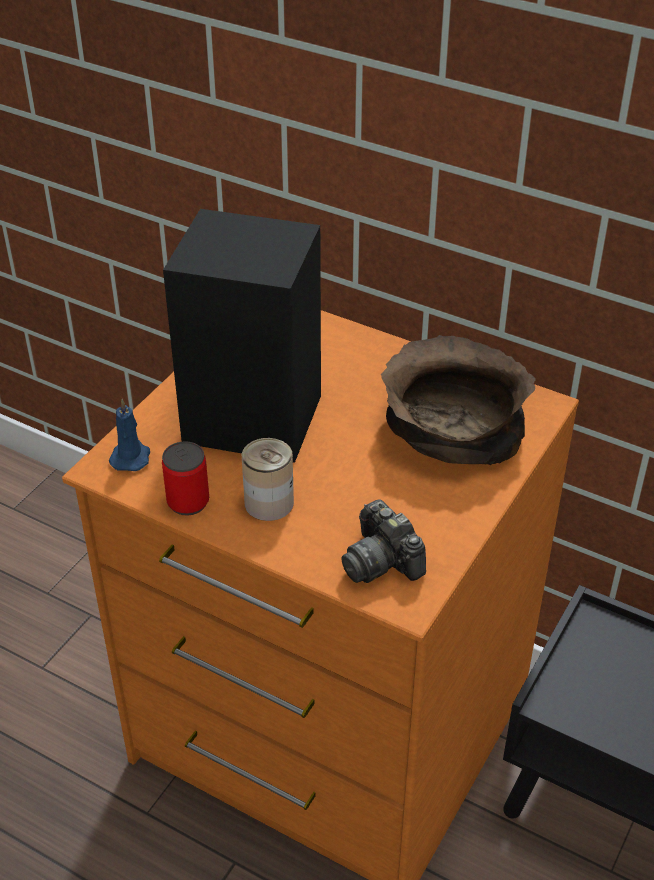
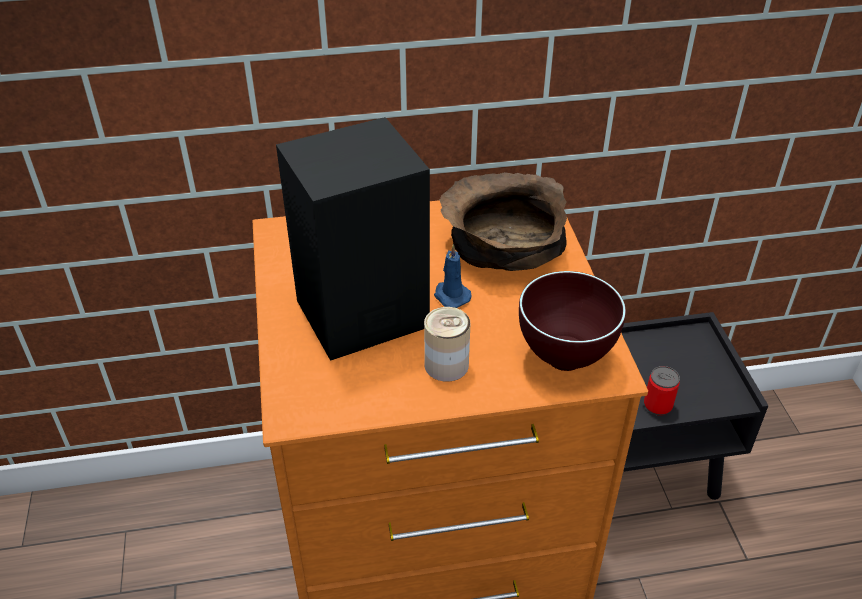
camera: 40 degrees left, 0 degrees up
blue candle [109,399,150,471] -> blue candle moved to [434,244,472,308]
can [162,441,209,516] -> can moved to [644,366,680,416]
camera [341,500,426,583] -> brown bowl [519,271,626,371]

